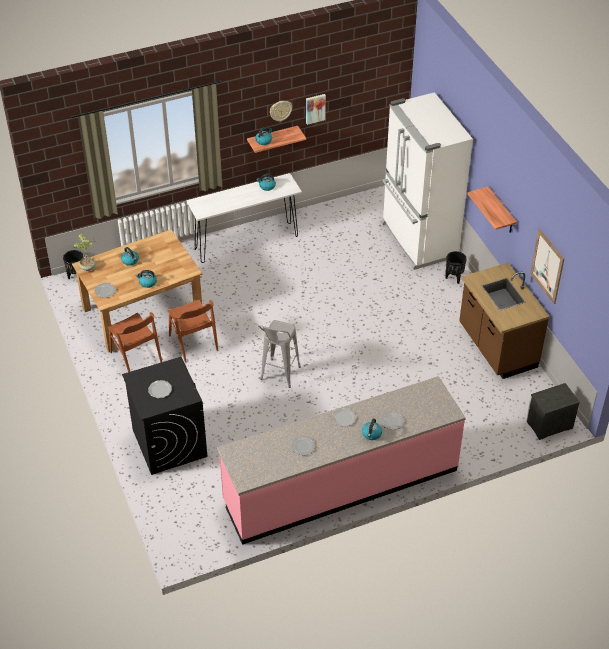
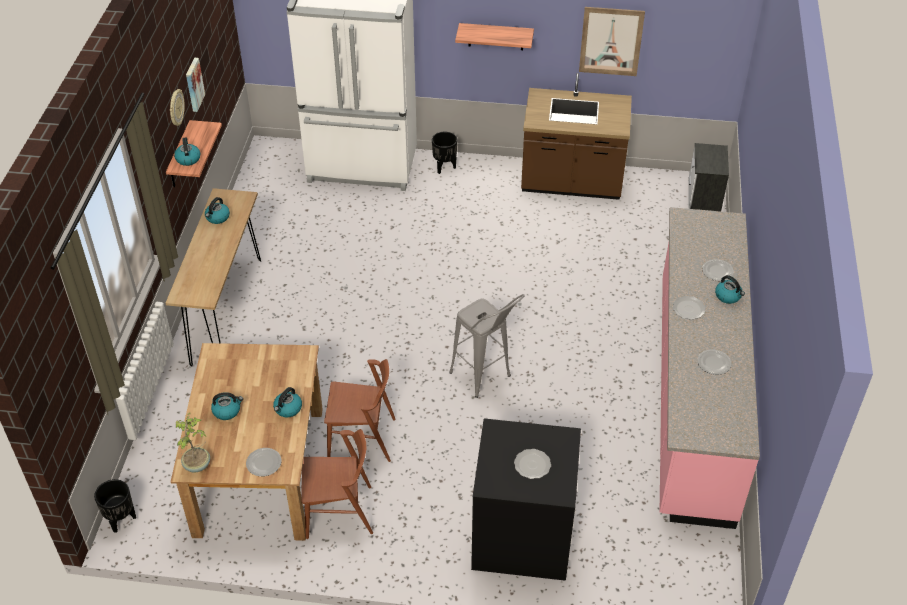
camera: 60 degrees left, 0 degrees up
white console table [187,173,302,263] -> brown console table [166,188,261,367]

